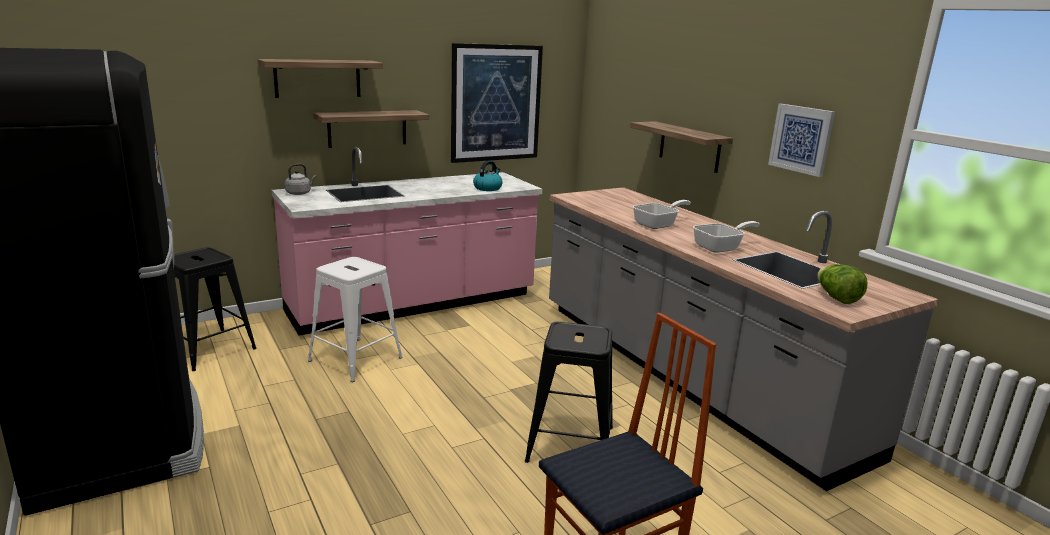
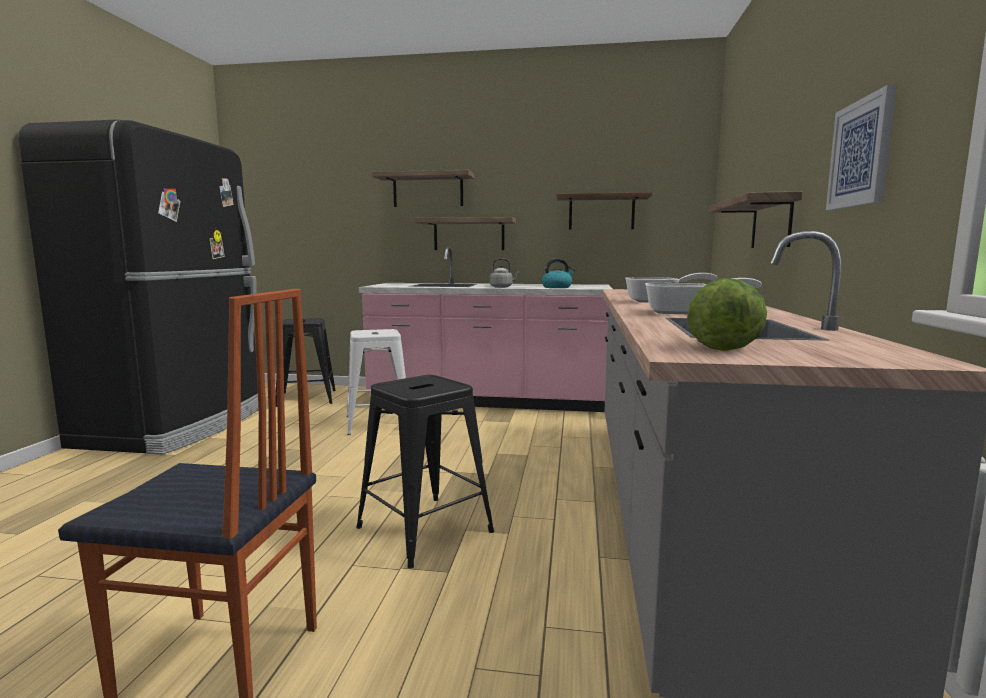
camera: 40 degrees right, 10 degrees down
grey kettle [285,164,316,195] -> grey kettle moved to [490,258,520,288]
picture [451,43,543,163] -> brown shelf [556,192,652,230]

